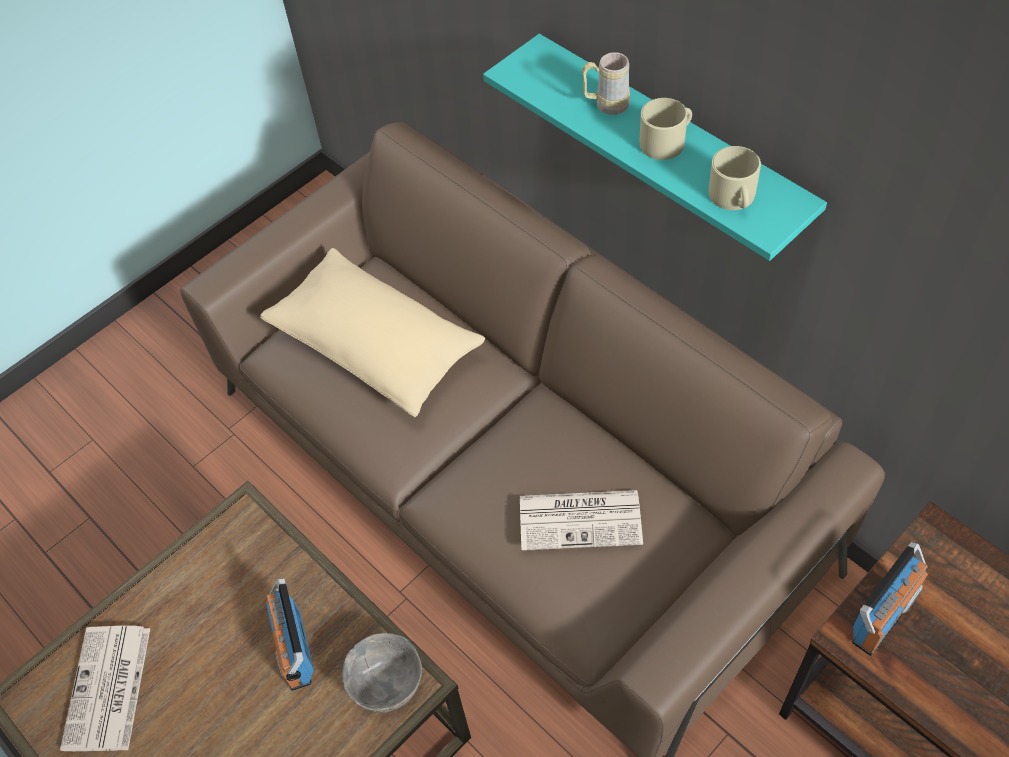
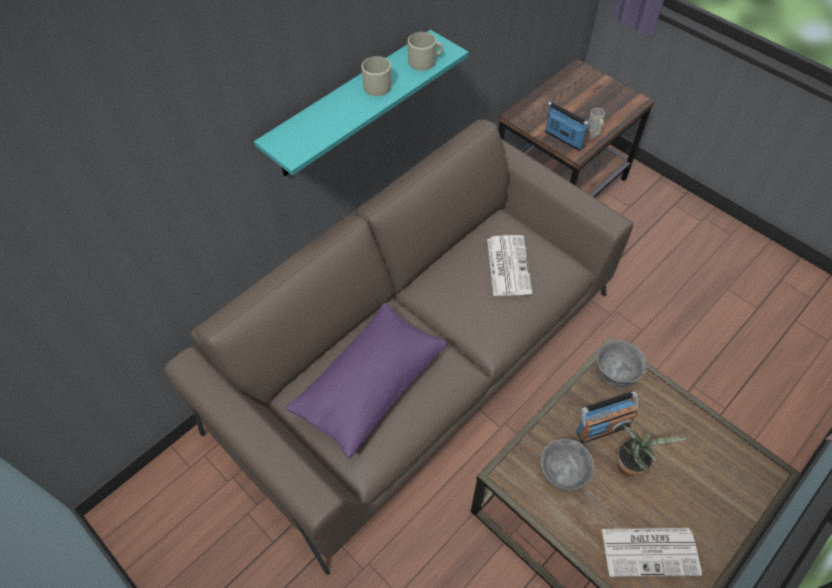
camera: 95 degrees left, 0 degrees up
beige pillow [260,248,485,417] -> purple pillow [285,303,447,459]
beige mug [582,52,630,115] -> beige mug moved to [588,108,605,138]
none -> grey bowl [540,438,594,491]
none -> potted plant [616,425,686,476]

